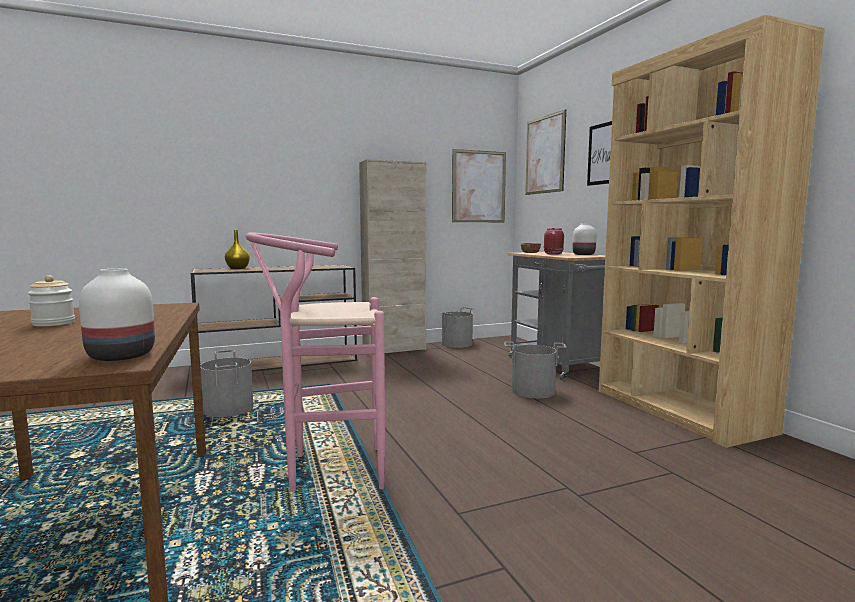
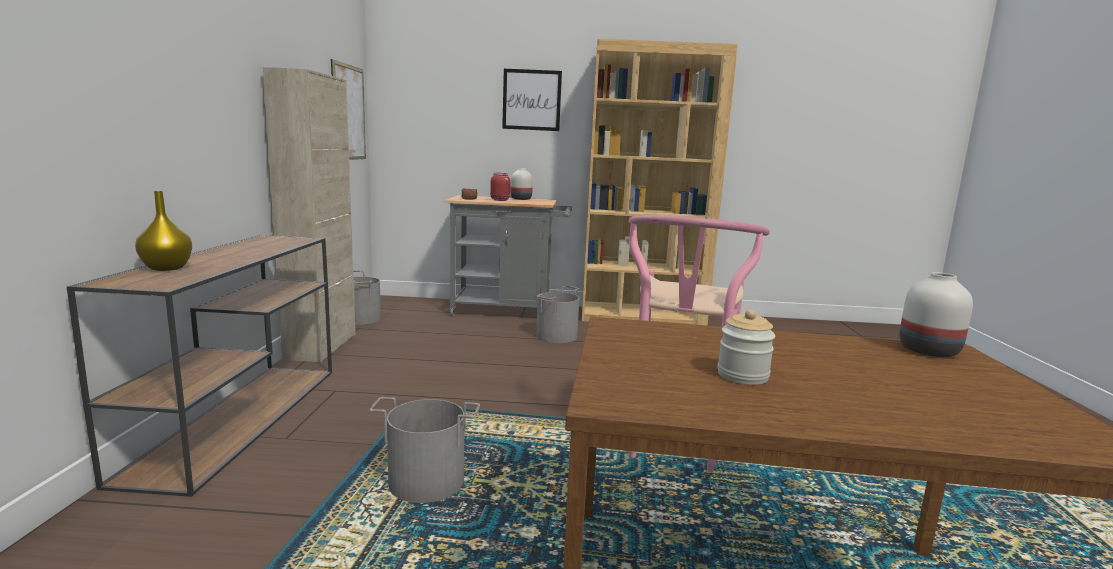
camera: 65 degrees left, 5 degrees up
picture [525,109,566,195] -> none

